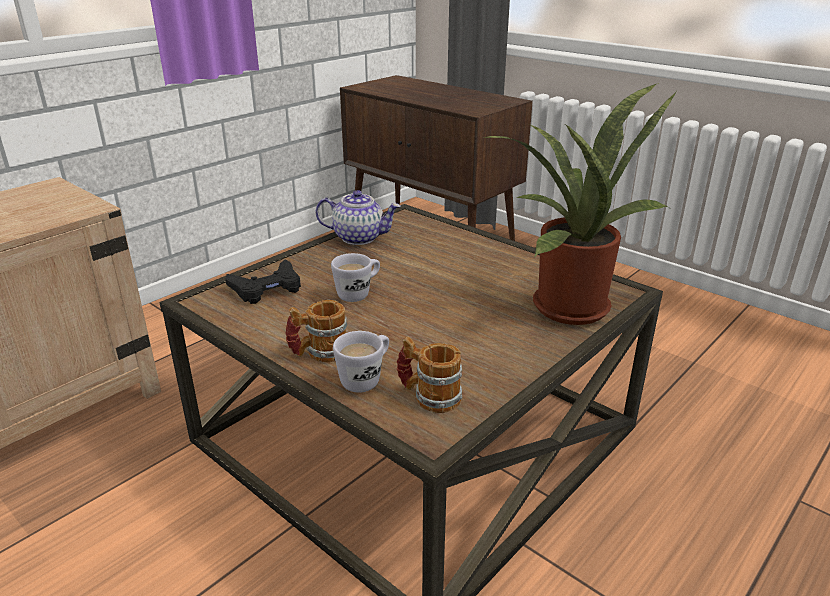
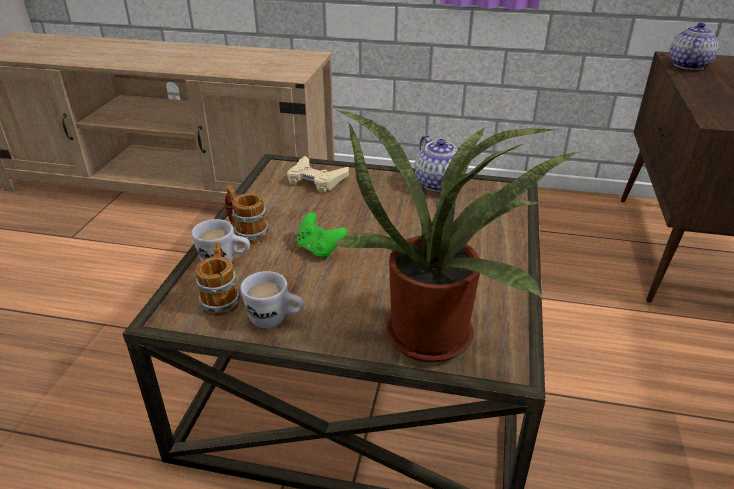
camera: 60 degrees right, 5 degrees up
black game controller [225,259,301,304] -> beige game controller [287,156,349,192]
white mug [331,253,380,302] -> white mug moved to [240,271,305,328]
none -> green game controller [297,212,348,259]
none -> teapot [669,22,719,70]

